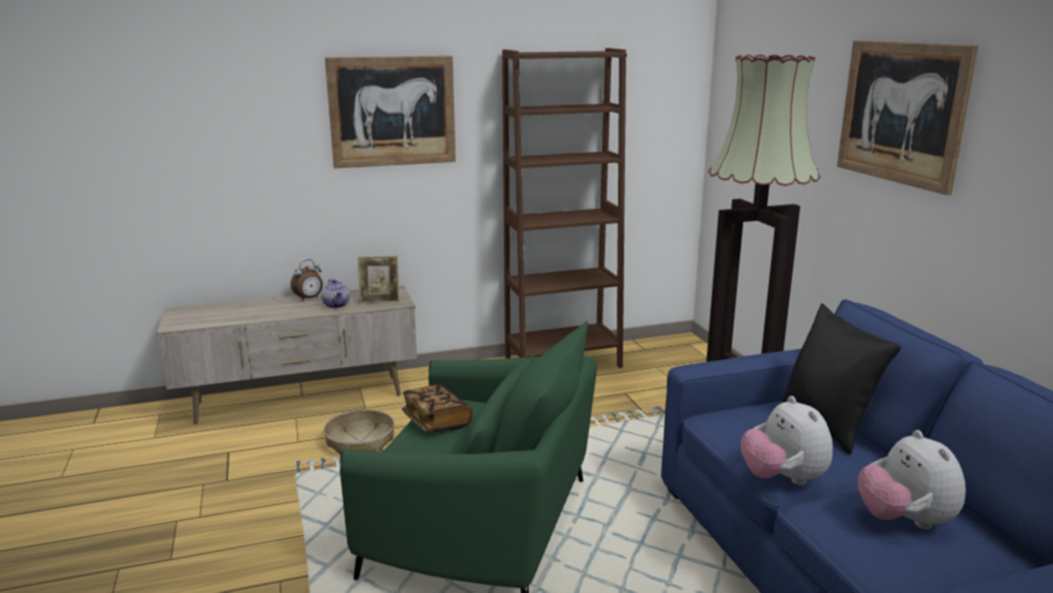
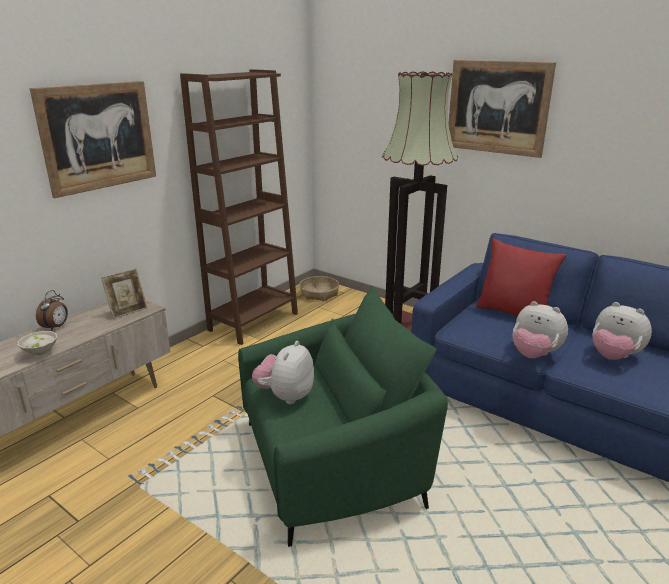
camera: 35 degrees left, 5 degrees up
teapot [321,279,350,308] -> none
basket [323,409,395,454] -> basket moved to [299,276,339,301]
book [402,384,472,433] -> plush toy [252,341,314,404]
black pillow [782,303,902,454] -> red pillow [476,238,566,317]
none -> white bowl [18,331,57,357]

